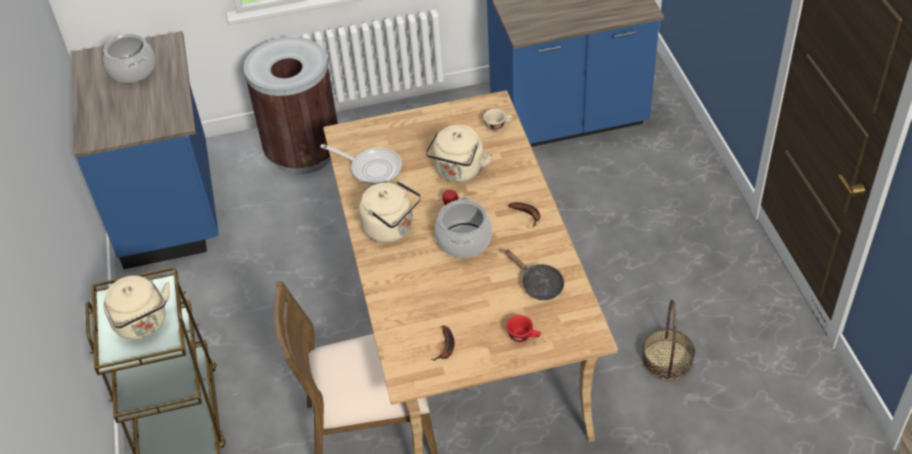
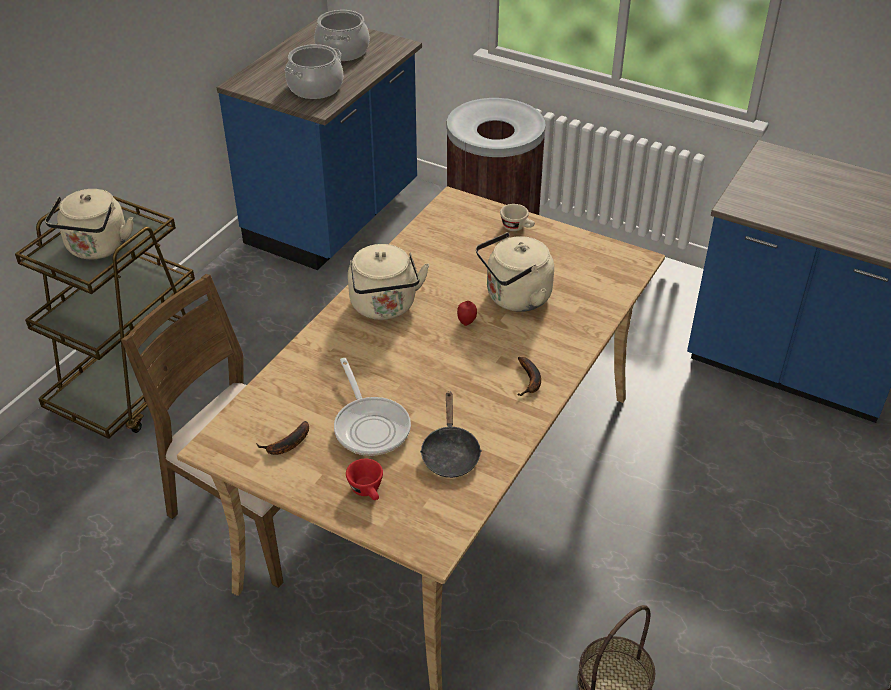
camera: 40 degrees right, 5 degrees down
frying pan [320,144,402,185] -> frying pan moved to [334,358,411,456]
cooking pot [435,197,492,258] -> cooking pot moved to [285,44,343,99]
beige cup [483,109,513,131] -> beige cup moved to [500,204,535,231]

